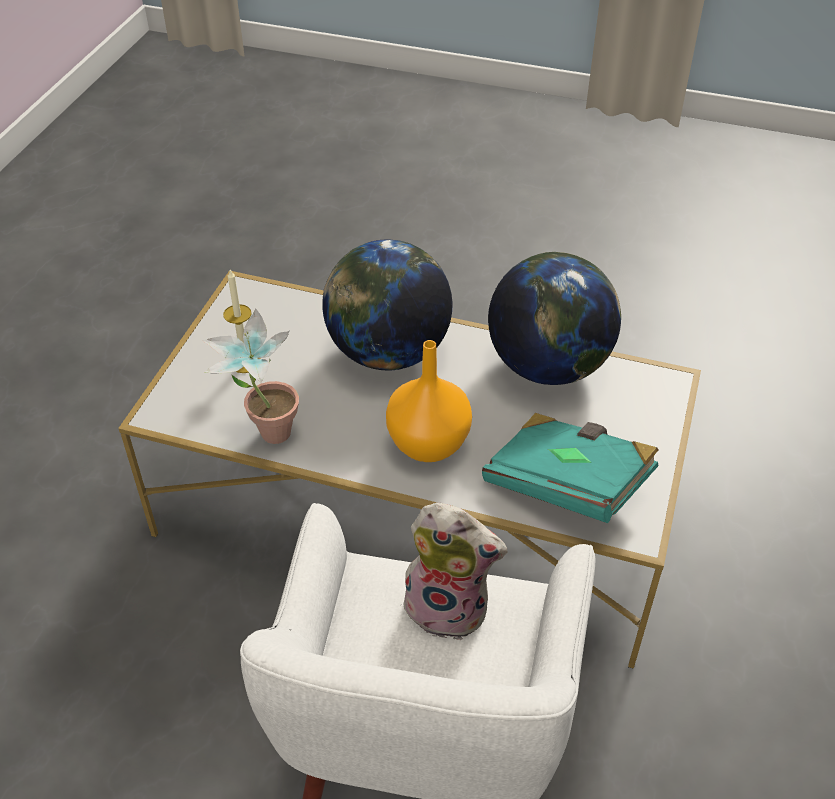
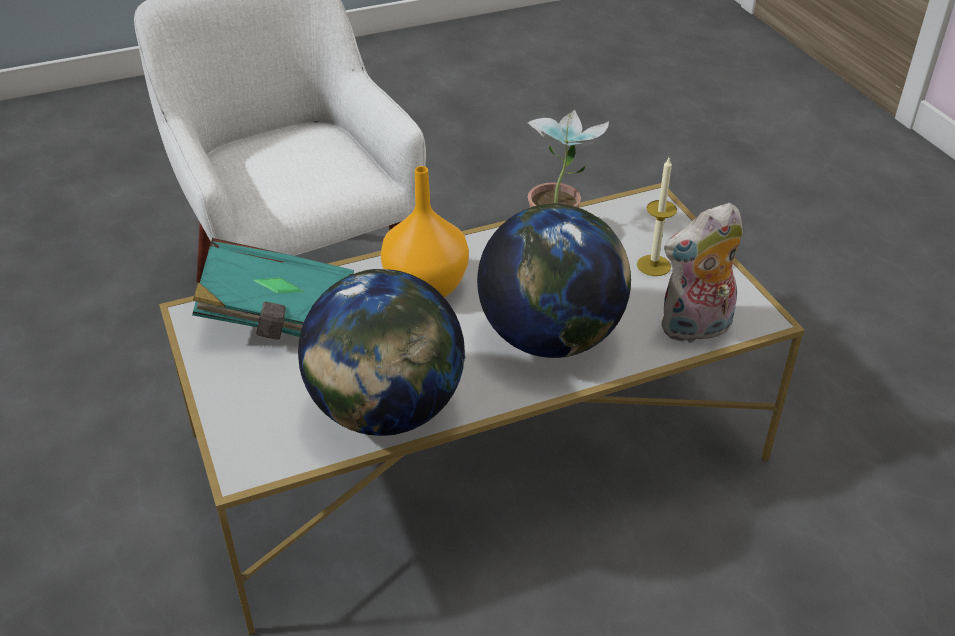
camera: 140 degrees right, 5 degrees down
plush toy [404,503,507,640] -> plush toy moved to [661,203,743,343]

